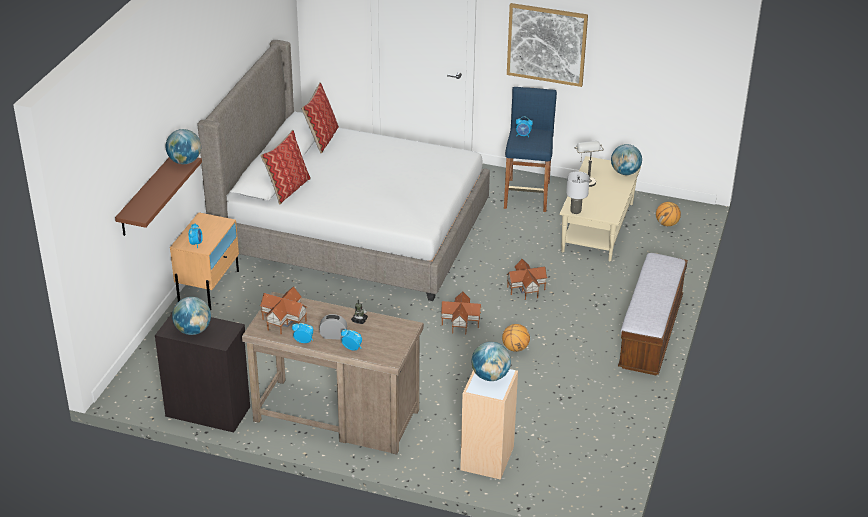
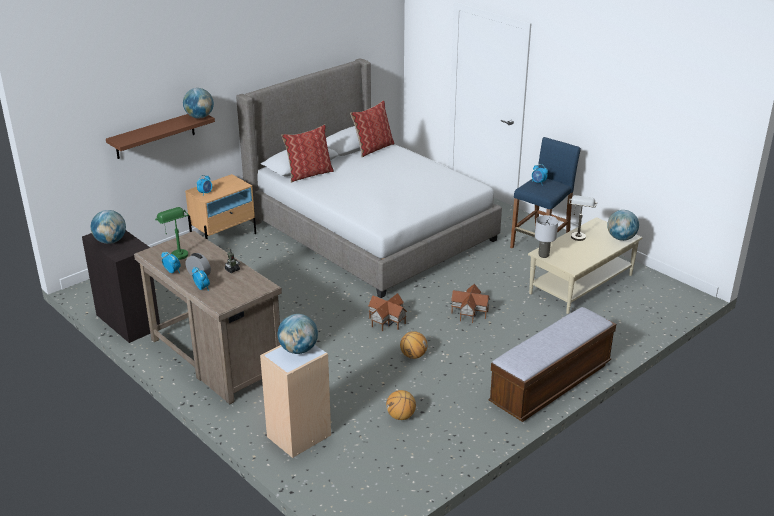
camera: 30 degrees right, 5 degrees down
toy house [260,287,307,334] -> green table lamp [155,207,189,260]
picture [507,3,588,87] -> none
basketball [656,202,681,226] -> basketball moved to [386,390,416,420]

